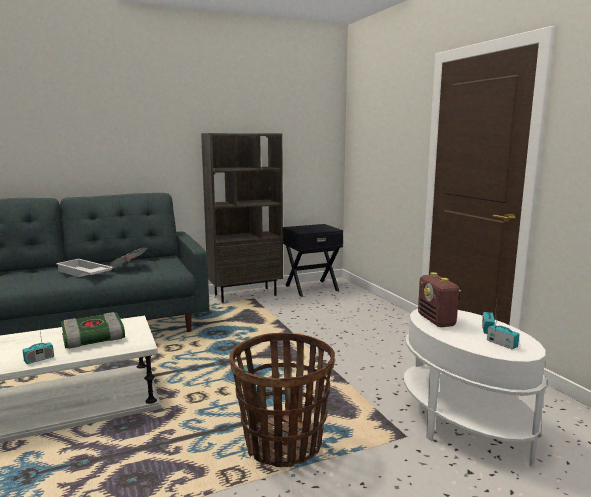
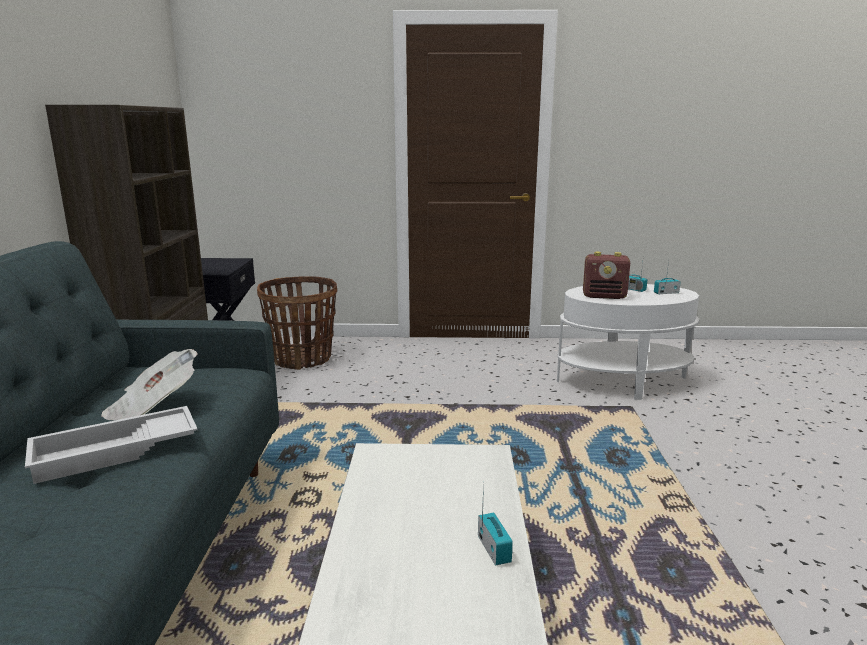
camera: 65 degrees left, 5 degrees up
book [61,312,125,349] -> none
basket [230,333,335,467] -> basket moved to [257,276,337,370]

